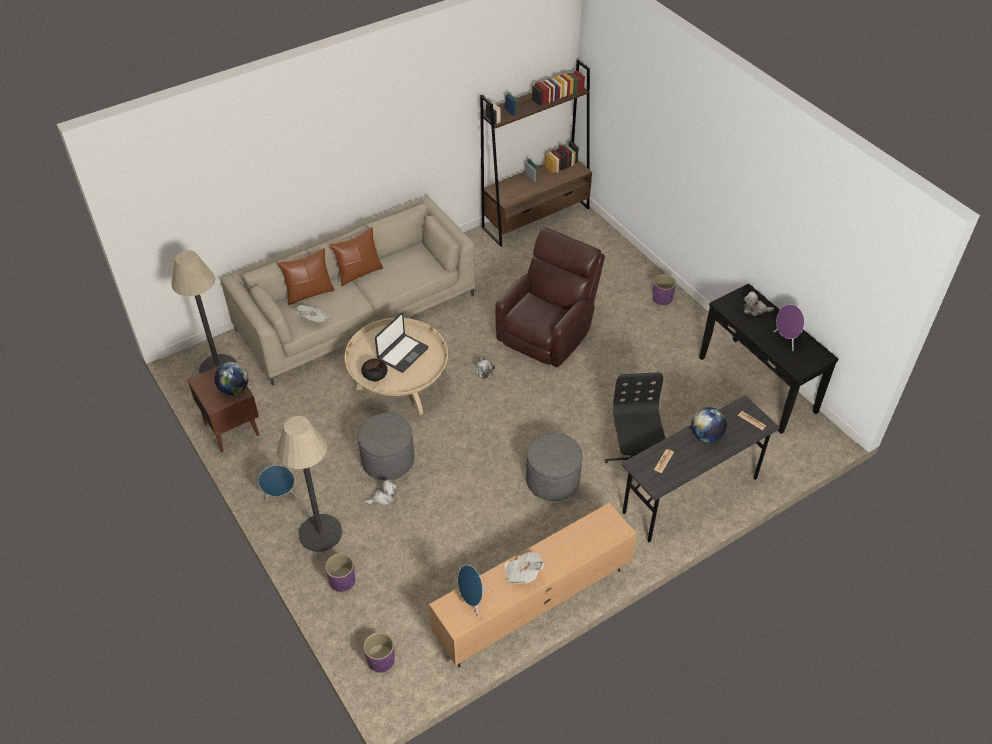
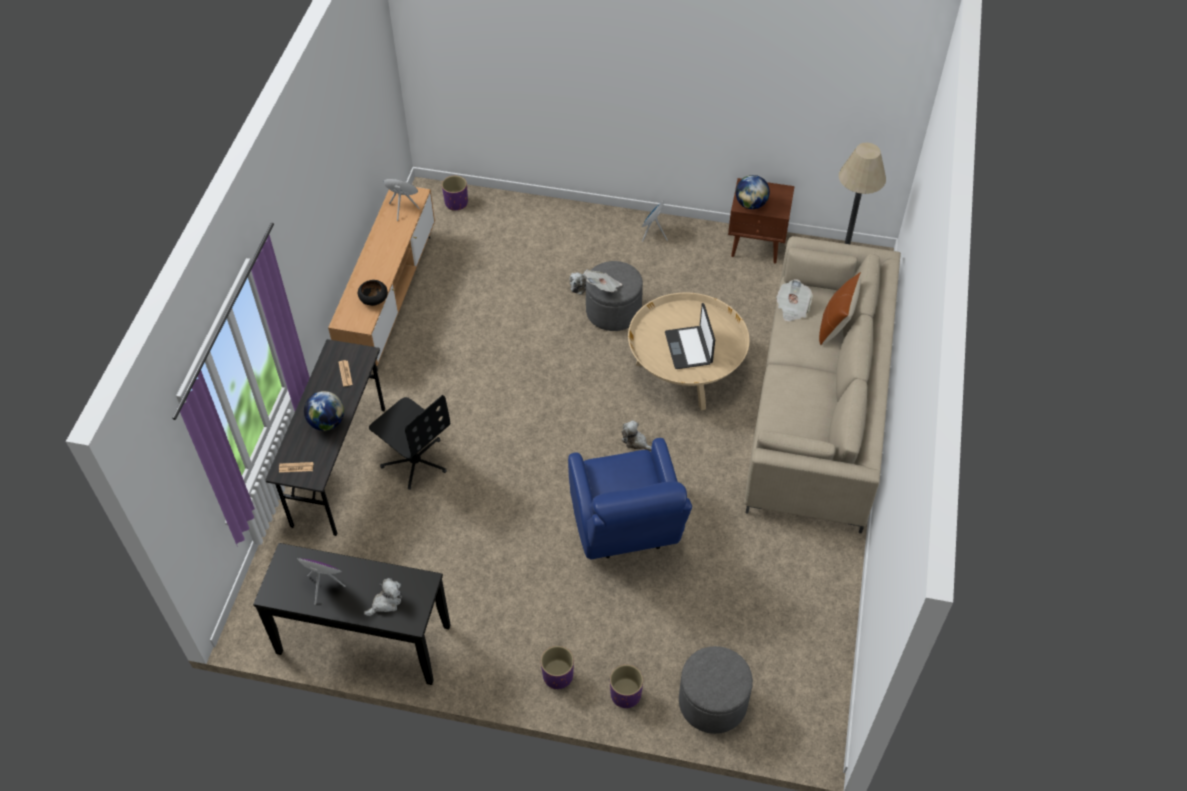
camera: 135 degrees right, 5 degrees up
floor lamp [277,416,343,552] -> none
purple planter [325,553,355,592] -> purple planter moved to [610,665,643,708]
brown pillow [329,227,383,286] -> none
black bowl [361,359,387,382] -> black bowl moved to [358,280,388,306]
brown bookcase [480,60,592,247] -> none
brown armchair [495,228,605,367] -> blue armchair [568,438,692,560]
newspaper [504,552,544,584] -> newspaper moved to [585,270,622,293]
grey ottoman [526,433,582,501] -> grey ottoman moved to [679,646,753,734]

